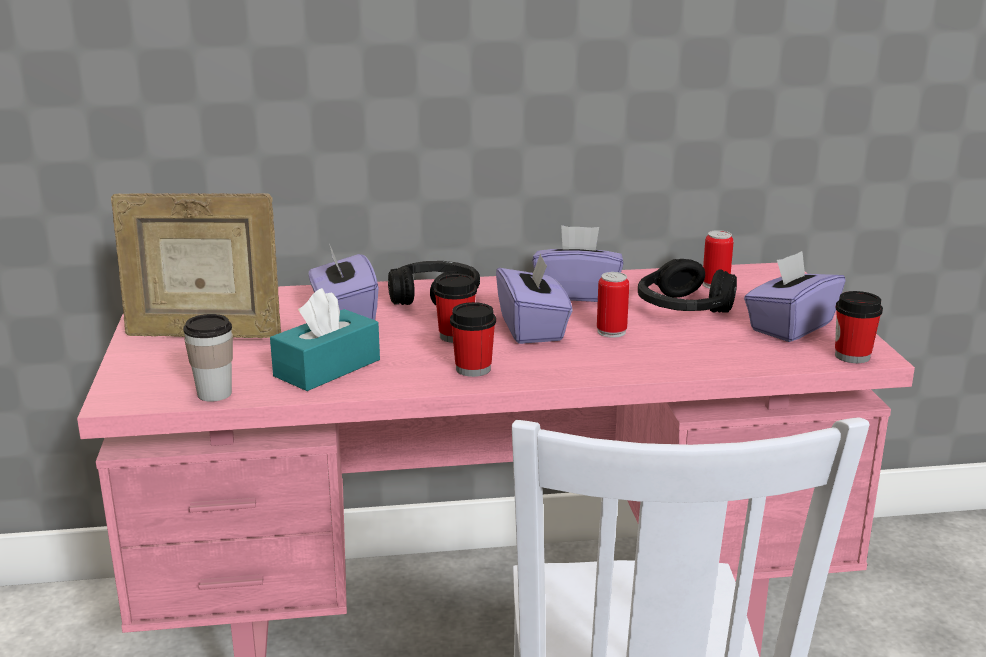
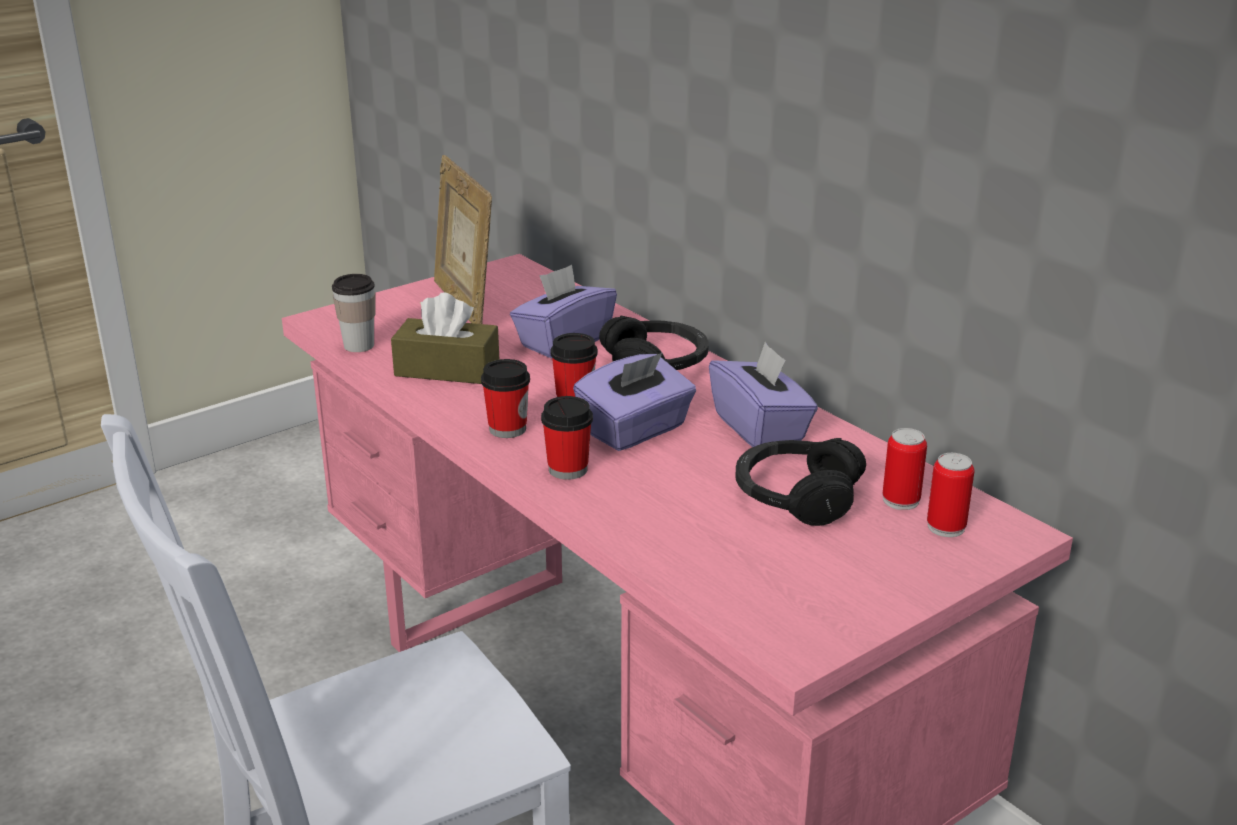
camera: 60 degrees right, 5 degrees up
turquoise tissue box [270,288,380,391] -> brown tissue box [391,292,499,384]
can [597,272,629,338] -> can moved to [927,453,974,537]
purple tissue box [744,251,845,342] -> none
cup [835,291,883,363] -> cup moved to [541,396,593,480]

